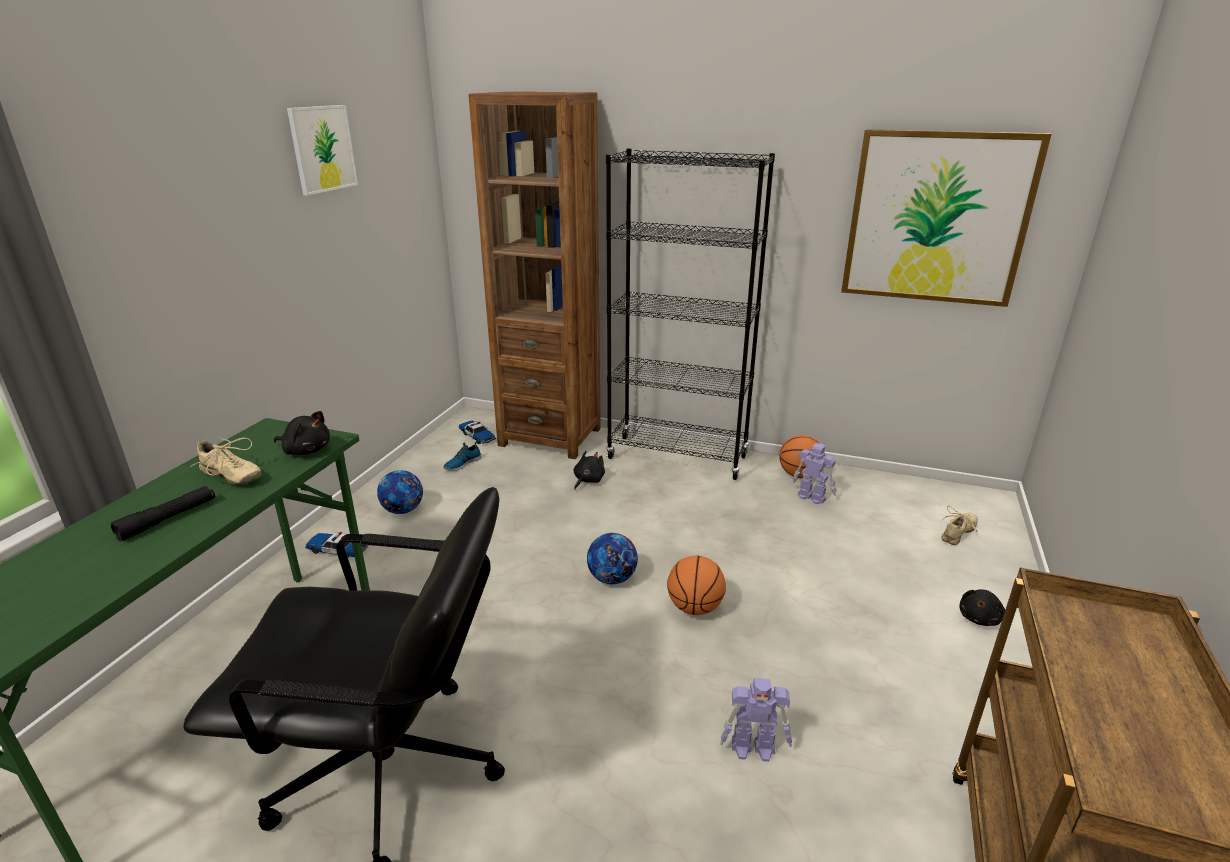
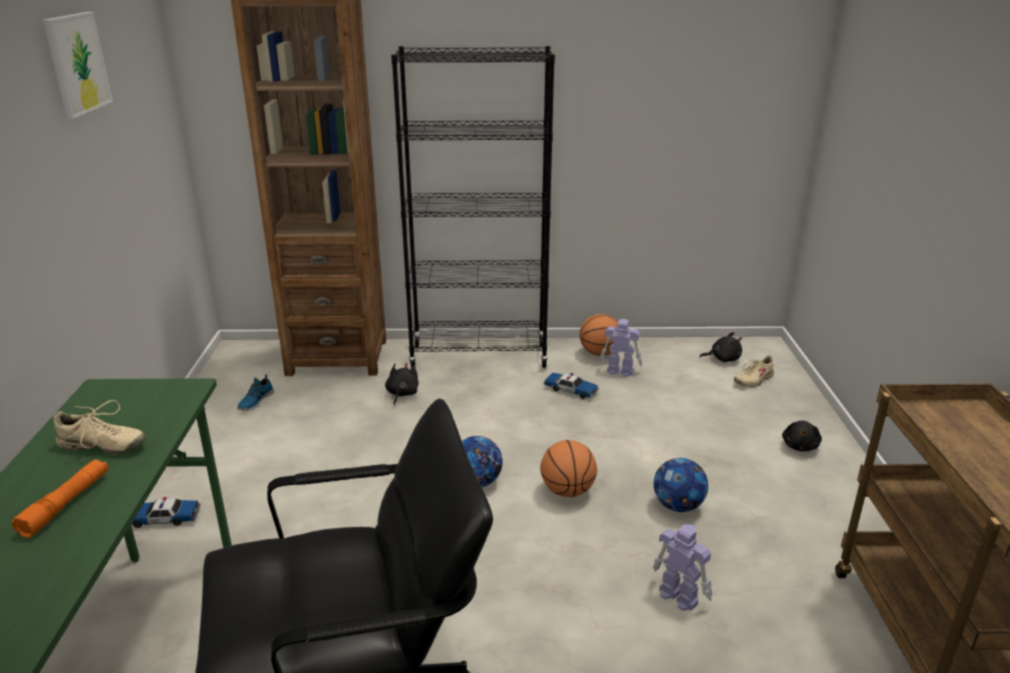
camera: 20 degrees left, 0 degrees up
black flashlight [110,486,215,541] -> orange flashlight [12,459,109,538]
black plush toy [274,411,330,455] -> black plush toy moved to [700,332,742,362]
football [377,470,423,514] -> football moved to [654,458,708,512]
toy car [459,420,496,444] -> toy car moved to [543,373,599,399]
toy robot [720,678,792,762] -> toy robot turned 120 degrees counterclockwise [653,524,712,611]
picture [841,129,1052,307] -> none
beige shoe [942,506,978,545] -> beige shoe turned 150 degrees counterclockwise [734,355,776,387]

